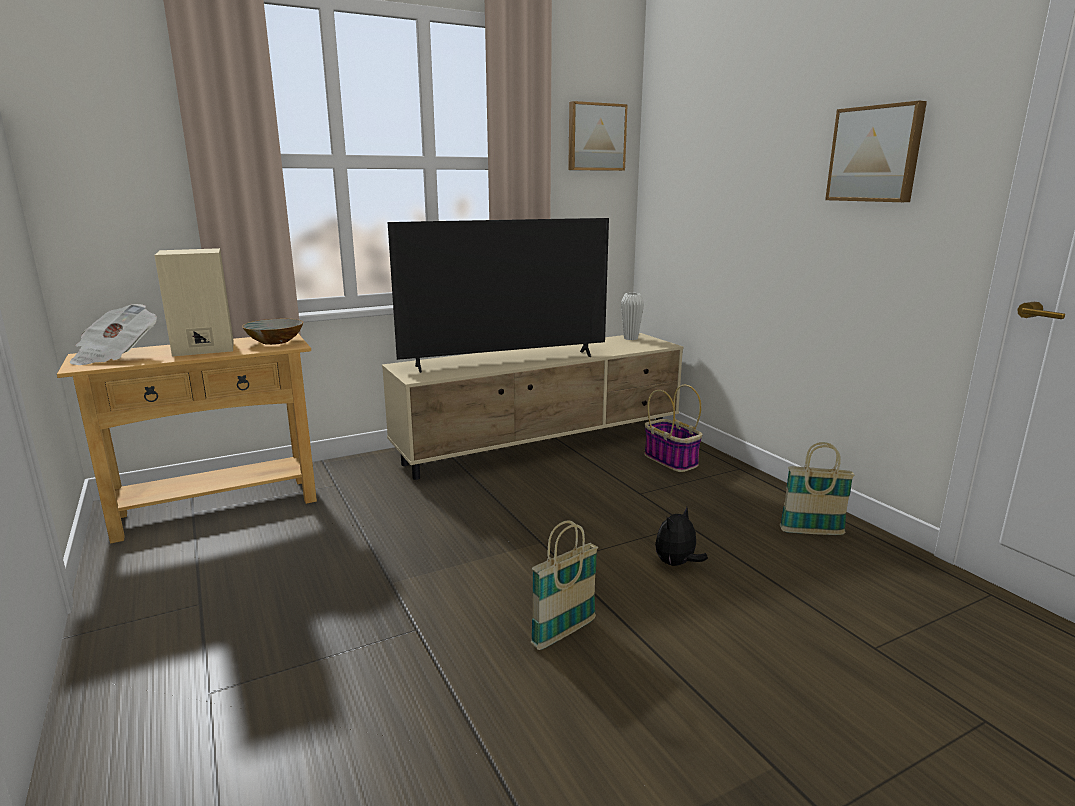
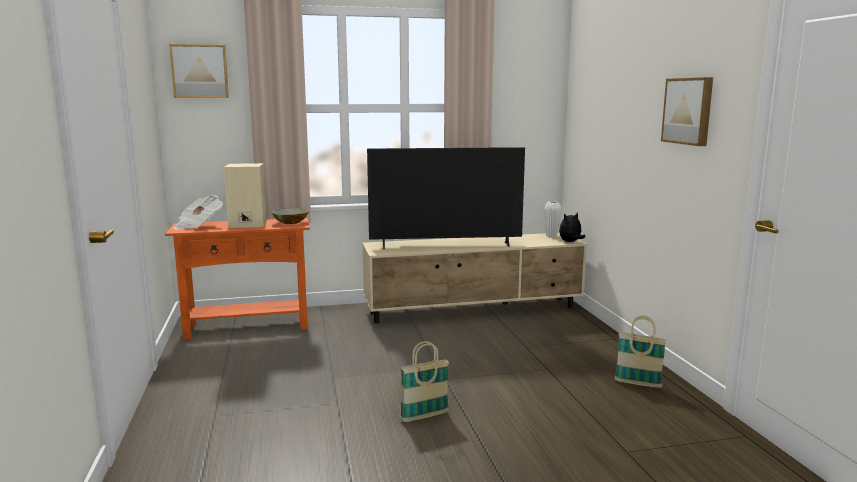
camera: 15 degrees right, 5 degrees down
beige console table [57,334,317,543] -> orange console table [165,218,310,339]
picture [568,101,628,171] -> picture moved to [169,44,229,98]
basket [644,385,703,472] -> none
plush toy [655,507,708,566] -> plush toy moved to [559,212,585,242]

